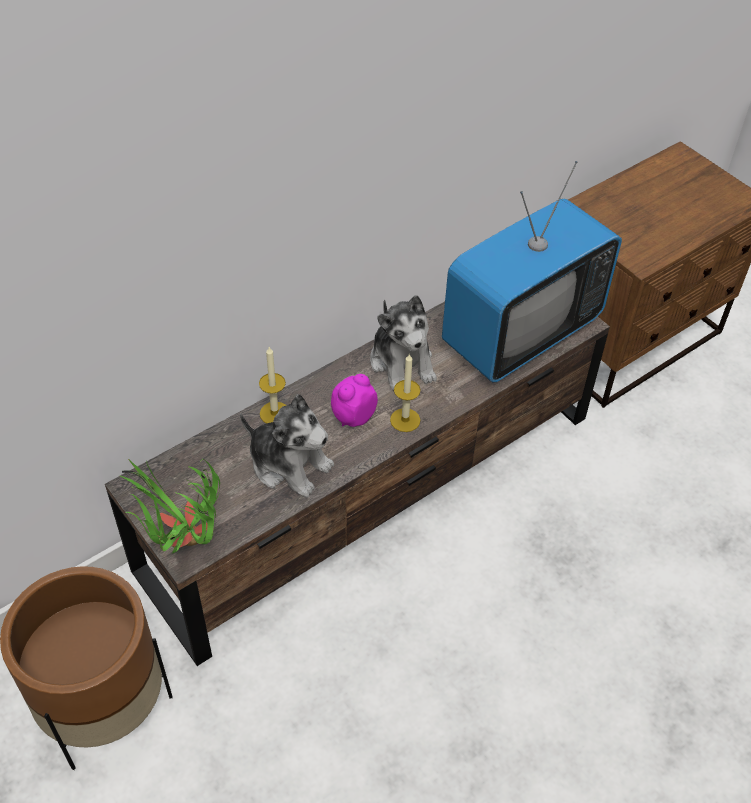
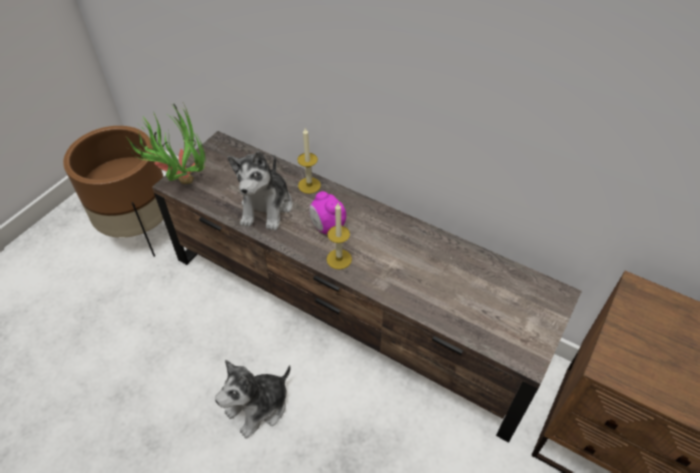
camera: 70 degrees right, 0 degrees up
alarm clock [331,374,378,427] -> alarm clock turned 150 degrees counterclockwise [309,191,346,234]
plush toy [370,295,437,391] -> plush toy moved to [215,360,291,439]
television [442,161,622,382] -> none

